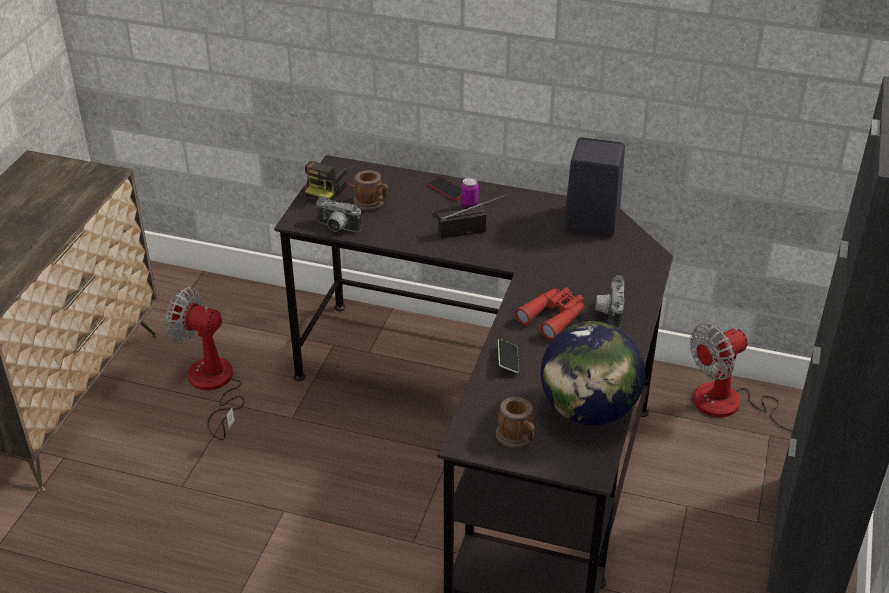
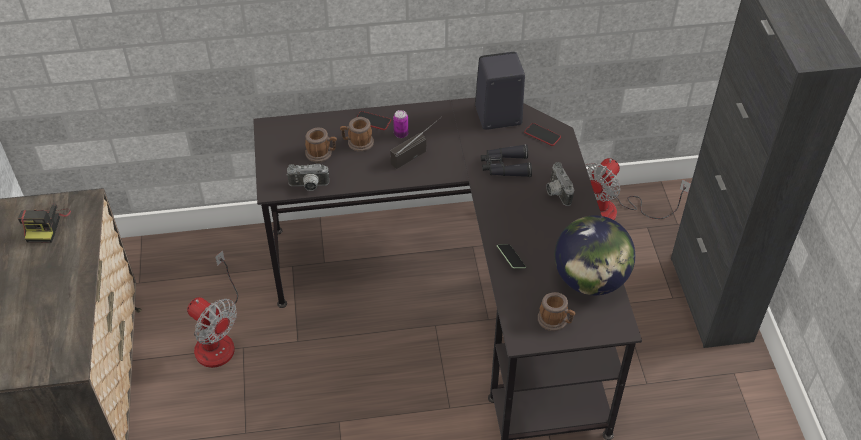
camera: 25 degrees left, 10 degrees up
fan [166,287,244,440] -> fan turned 135 degrees counterclockwise [187,250,238,368]
camera [305,161,355,201] -> camera moved to [18,204,71,243]
red binoculars [515,287,585,340] -> none
none -> mug [340,117,374,152]
none -> black binoculars [481,144,532,177]
none -> phone [524,123,561,146]

